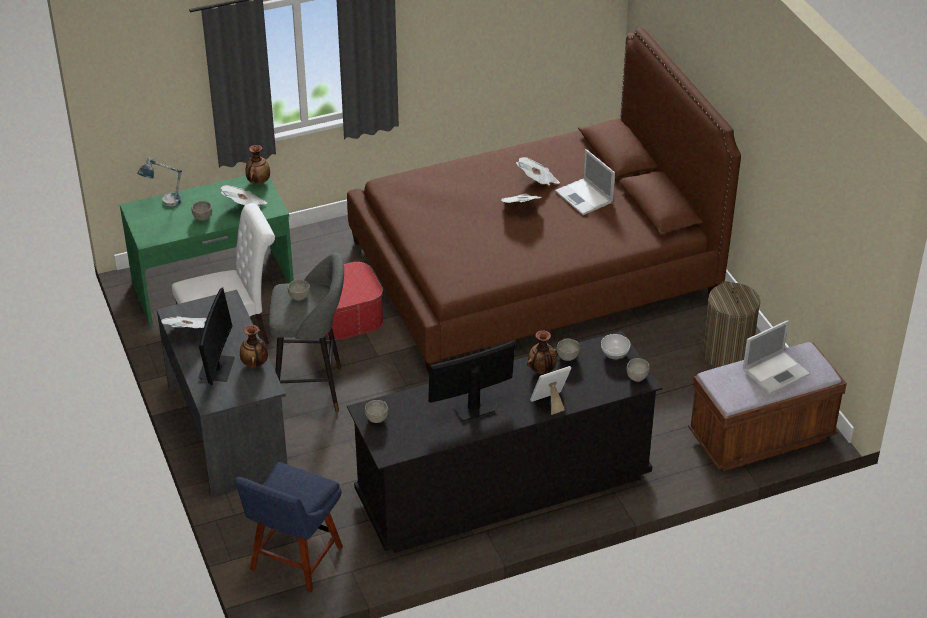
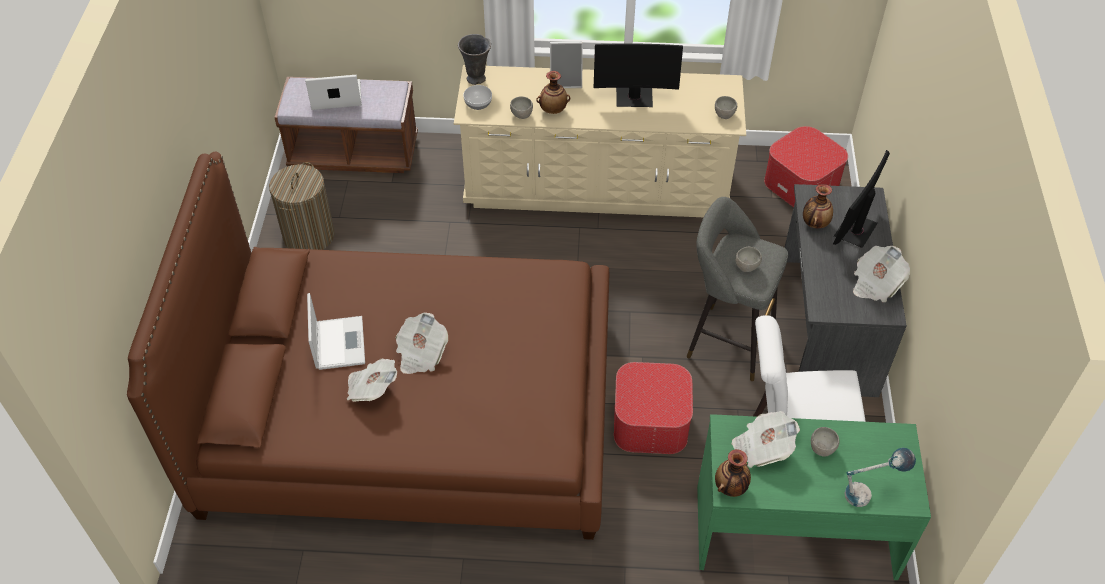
camera: 155 degrees left, 10 degrees up
blue chair [235,462,343,593] -> ottoman [764,126,848,207]
black dresser [347,331,663,553] -> beige dresser [454,65,746,217]
grey bowl [626,358,650,382] -> grey vase [458,34,491,85]

